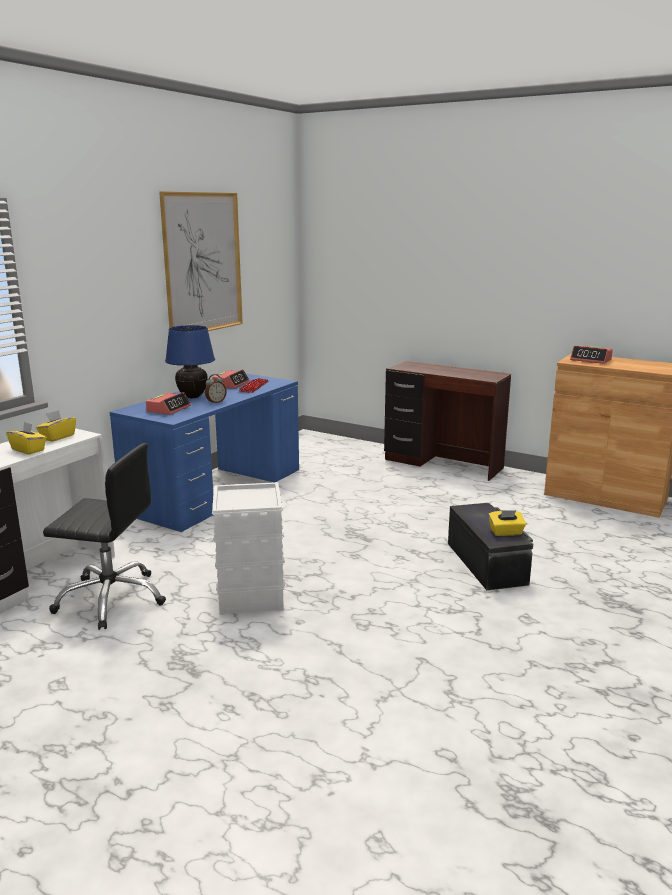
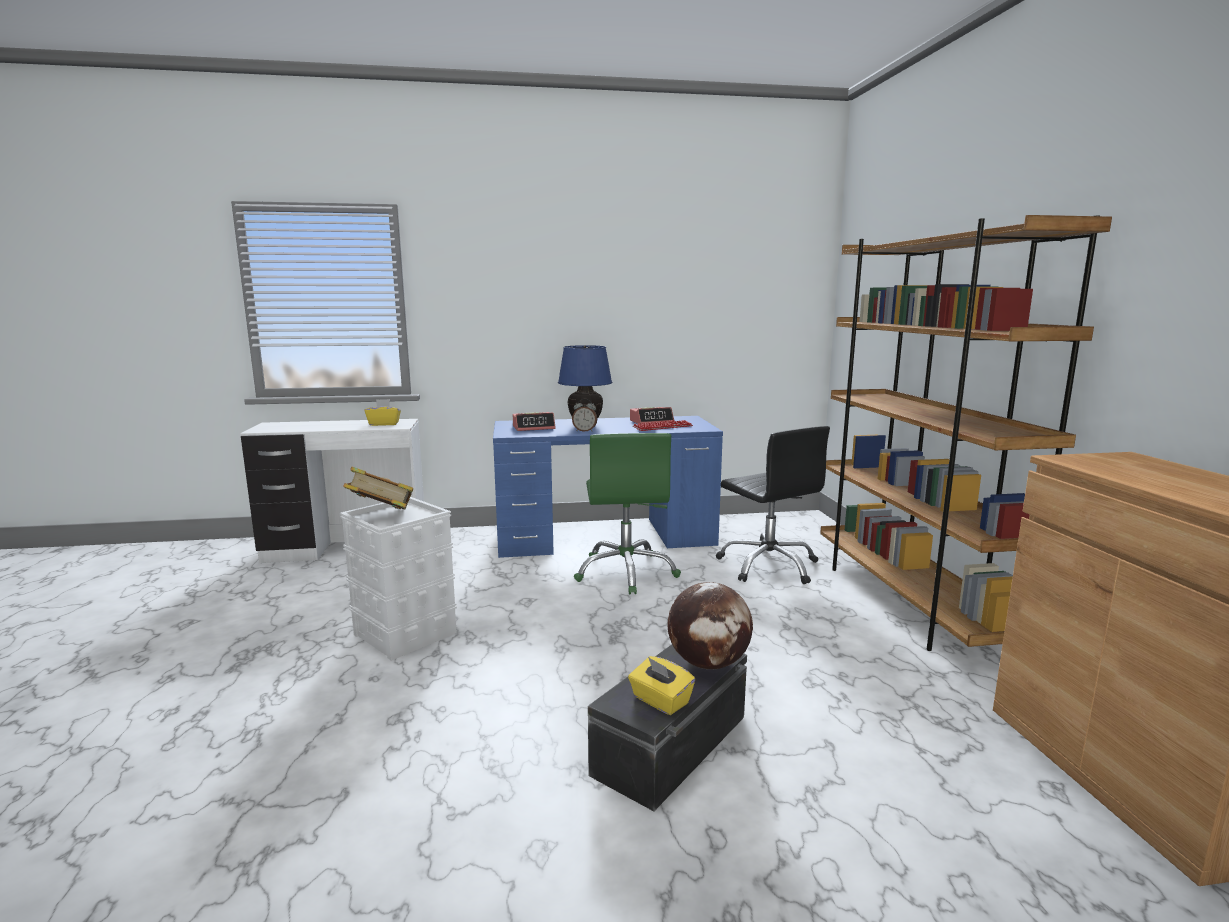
camera: 50 degrees right, 5 degrees down
yellow tissue box [6,422,47,455] -> none
black office chair [43,443,166,630] -> black office chair moved to [716,426,830,584]
picture [159,191,243,331] -> none
brown desk [384,361,511,481] -> brown bookcase [820,215,1112,651]
alarm clock [570,345,613,364] -> none
none -> book [343,467,413,510]
none -> green office chair [574,433,681,595]
none -> globe [668,582,753,669]

